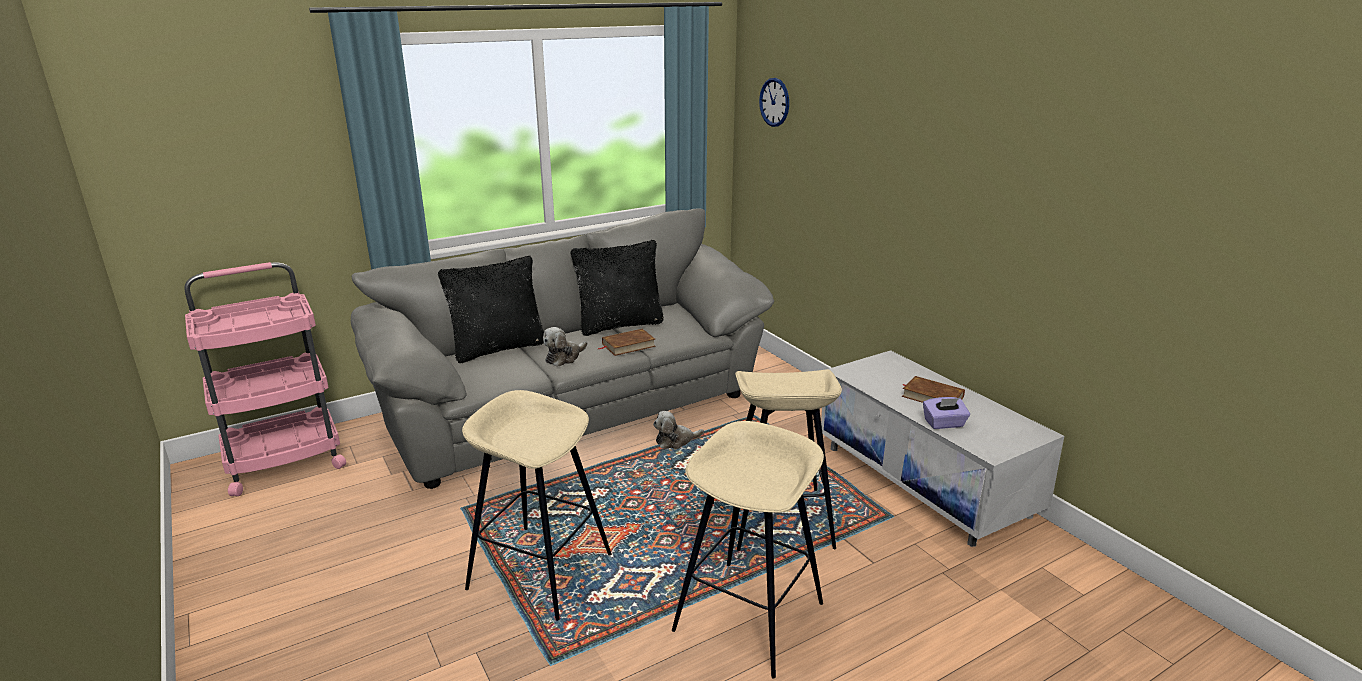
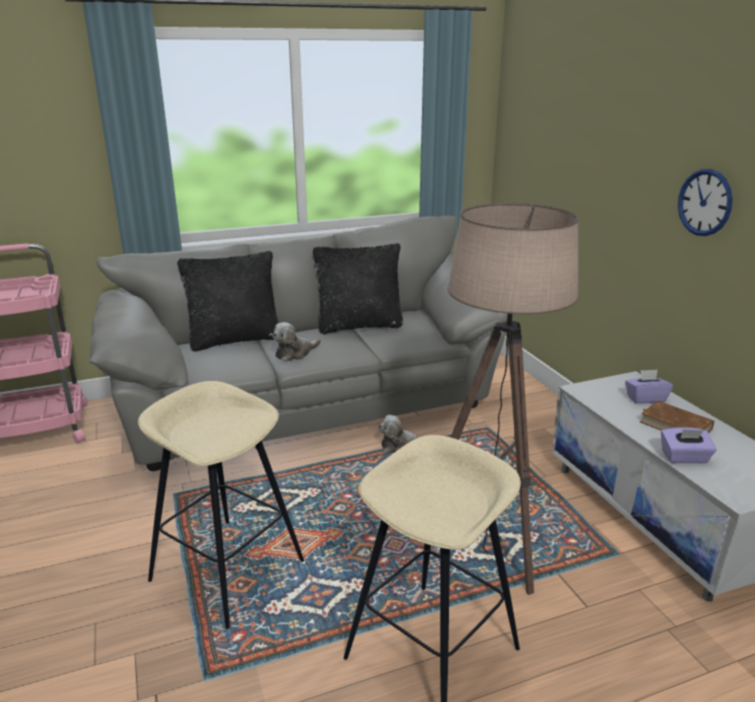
camera: 10 degrees right, 0 degrees up
brown book [597,329,656,356] -> none
beige stool [735,369,842,551] -> floor lamp [448,203,579,595]
wall clock [759,78,789,127] -> wall clock moved to [678,169,733,236]
none -> purple tissue box [625,370,673,404]

